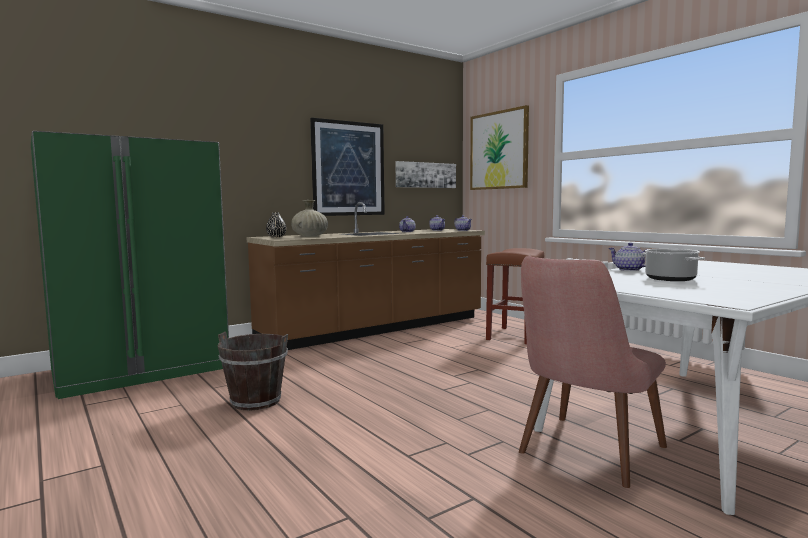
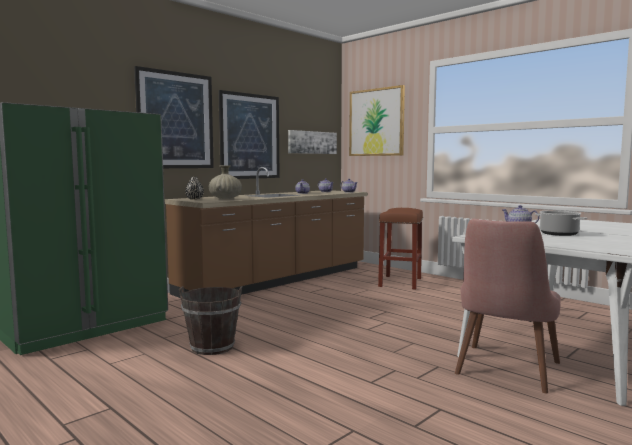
camera: 10 degrees left, 0 degrees up
none -> picture [134,66,214,168]

